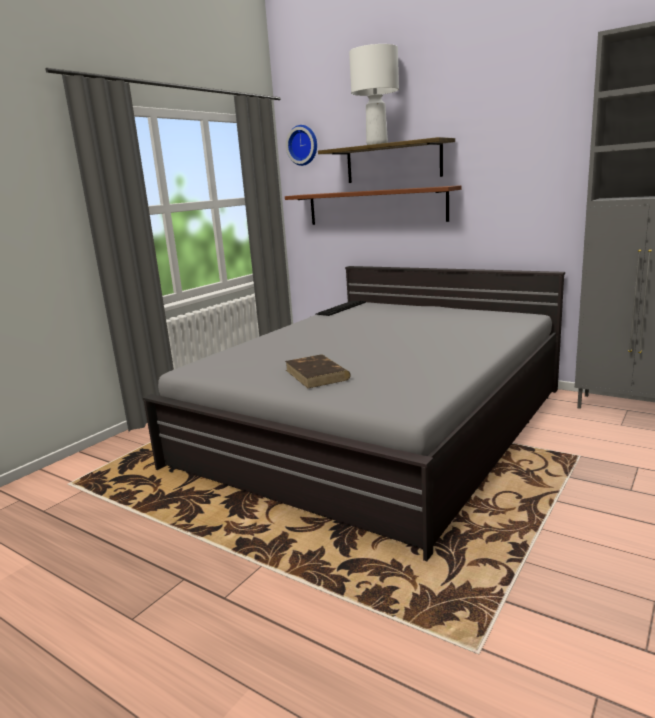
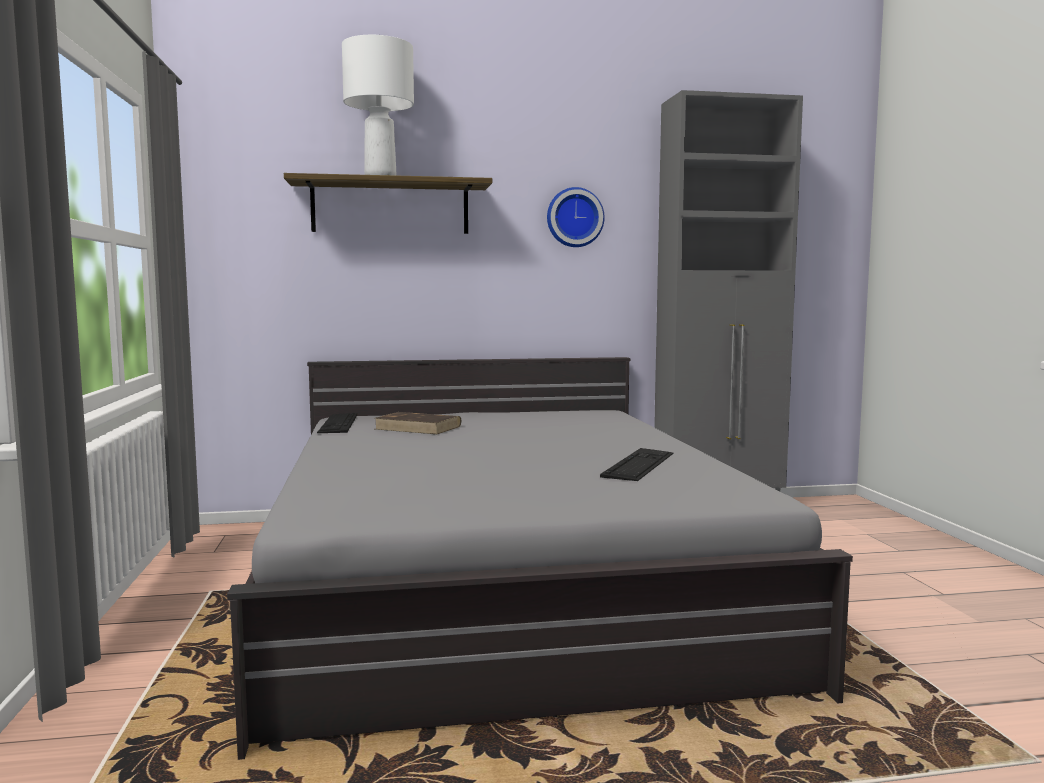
camera: 45 degrees left, 10 degrees down
brown shelf [285,185,461,225] -> none
brown book [285,355,351,388] -> brown book moved to [375,412,461,434]
wall clock [286,125,317,166] -> wall clock moved to [547,187,605,247]
none -> keyboard [600,448,673,481]

